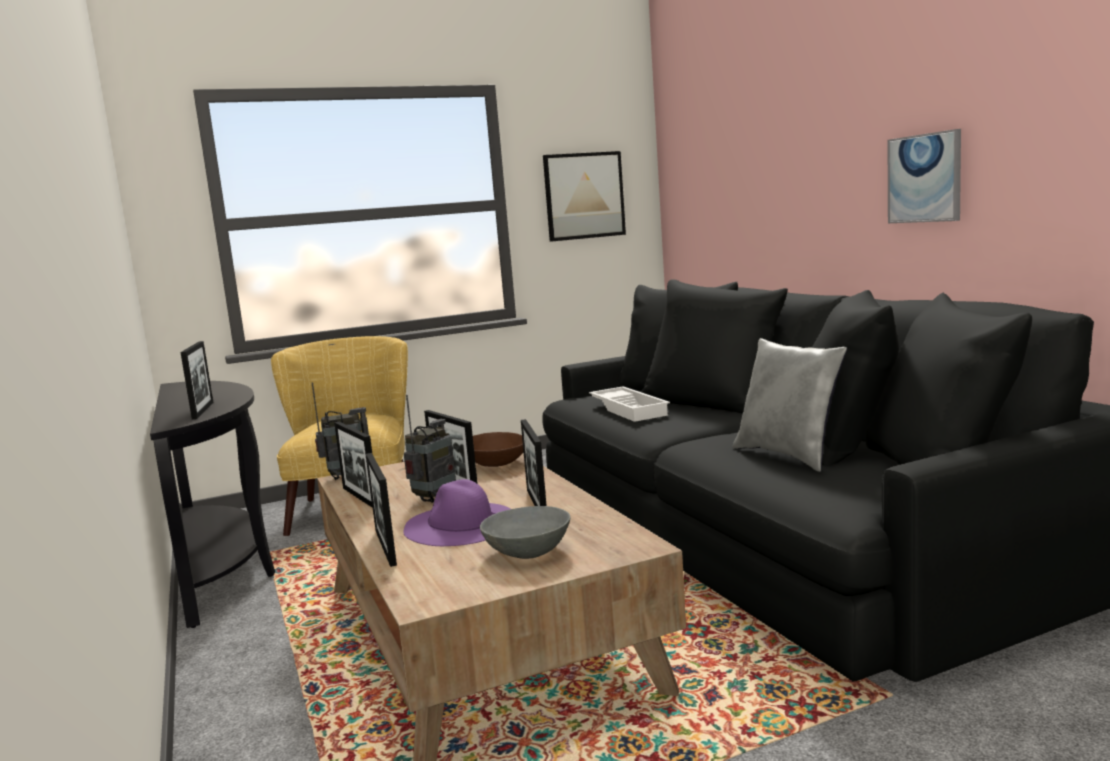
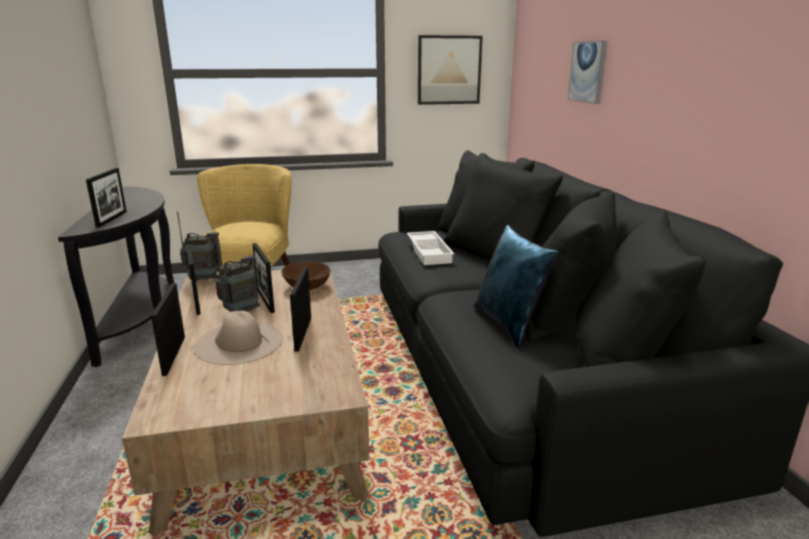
camera: 10 degrees right, 10 degrees up
purple hat [403,479,511,546] -> beige hat [194,311,283,365]
grey bowl [480,506,570,559] -> none
grey pillow [732,338,847,472] -> blue pillow [473,225,558,348]
picture [888,129,961,223] -> picture moved to [568,41,608,104]

